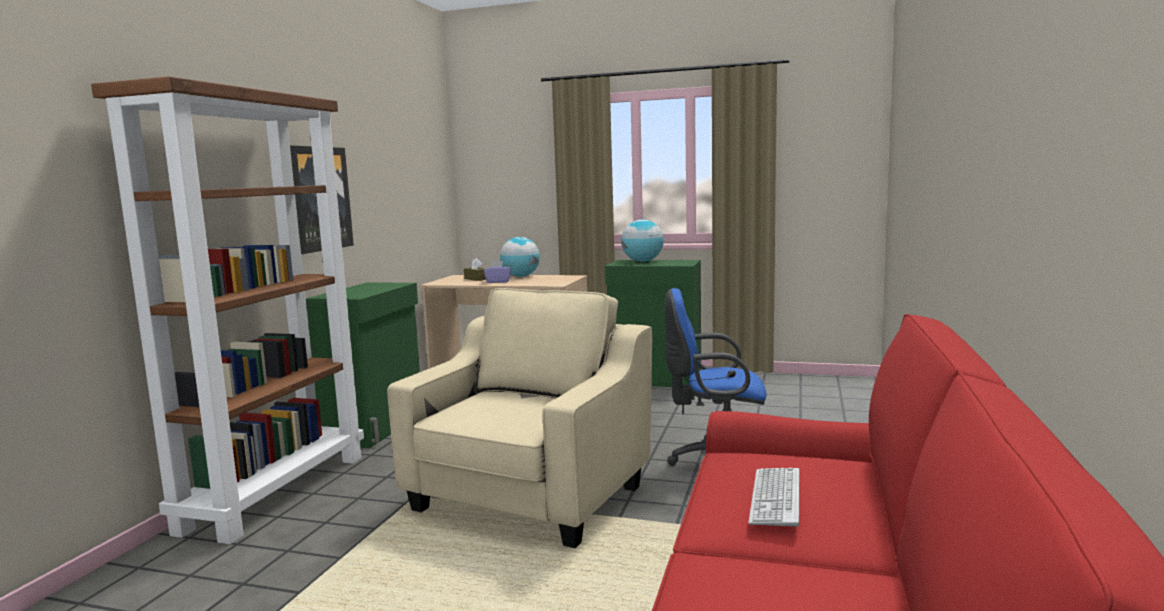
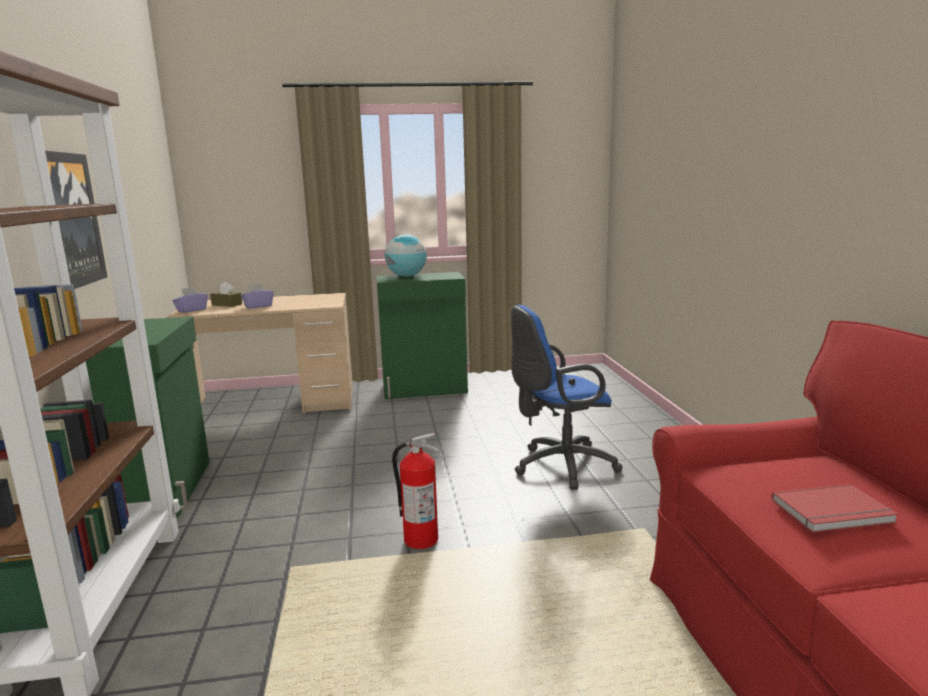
camera: 25 degrees left, 5 degrees up
beige armchair [387,288,652,548] -> fire extinguisher [392,433,439,549]
globe [500,237,540,277] -> none
keyboard [748,468,799,526] -> red book [771,484,898,533]
none -> purple tissue box [172,287,208,313]

